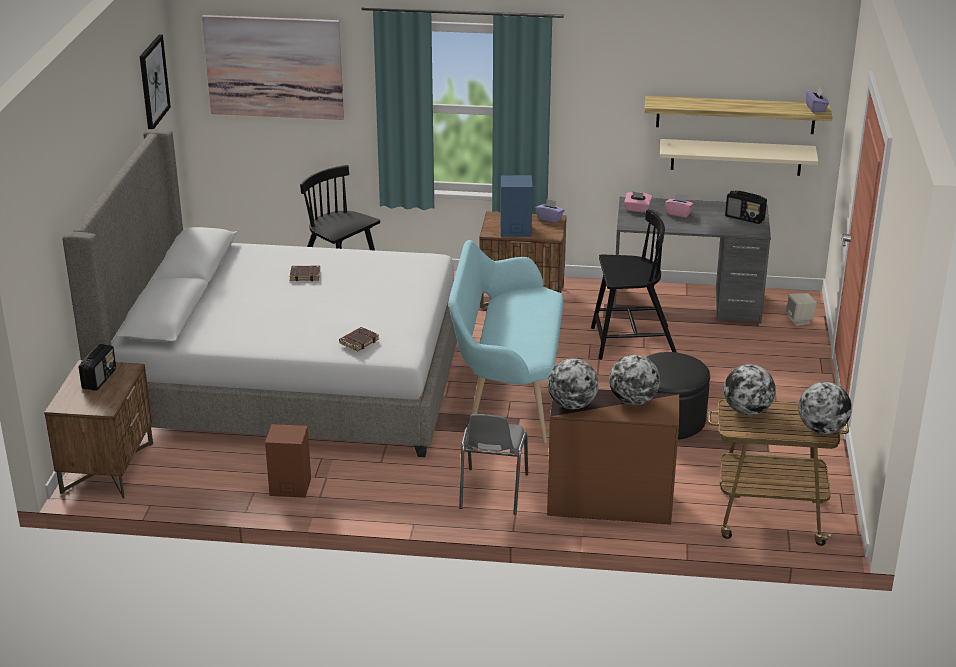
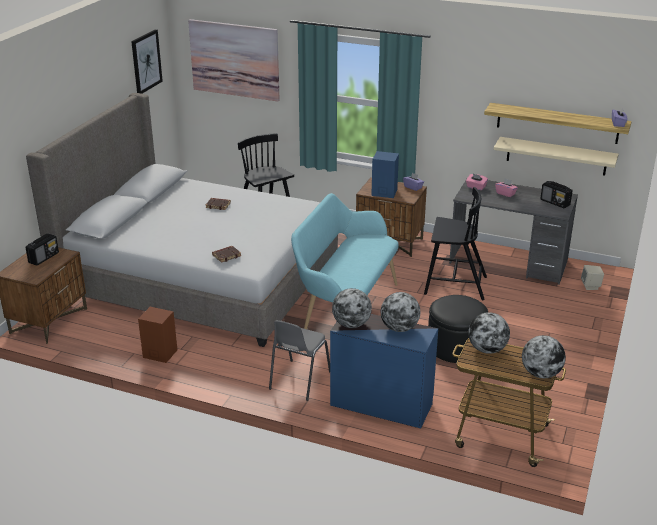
camera: 15 degrees right, 0 degrees up
brown dresser [547,389,679,524] -> blue dresser [330,314,438,428]

